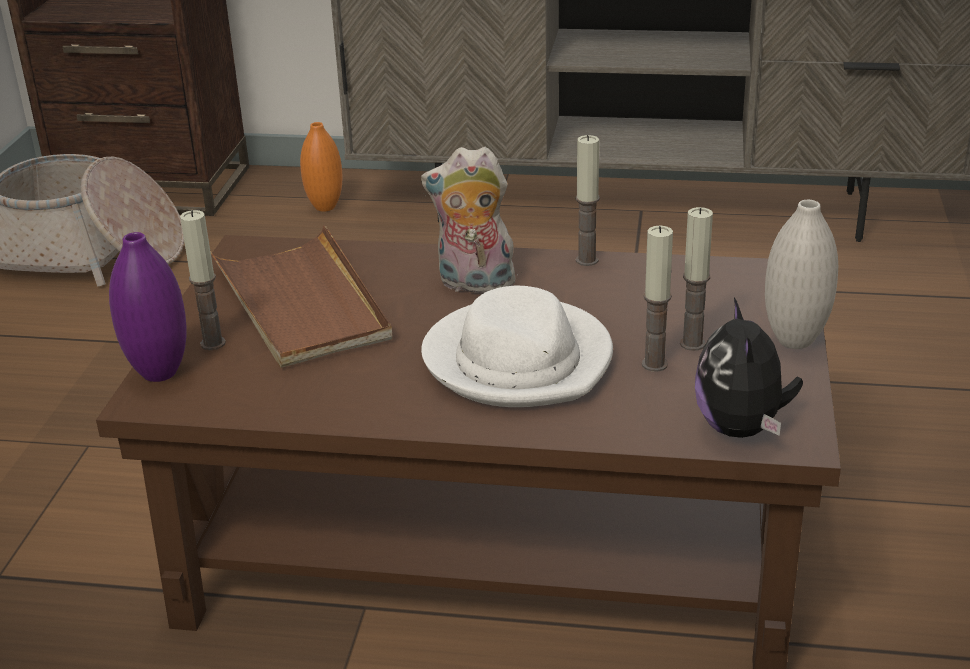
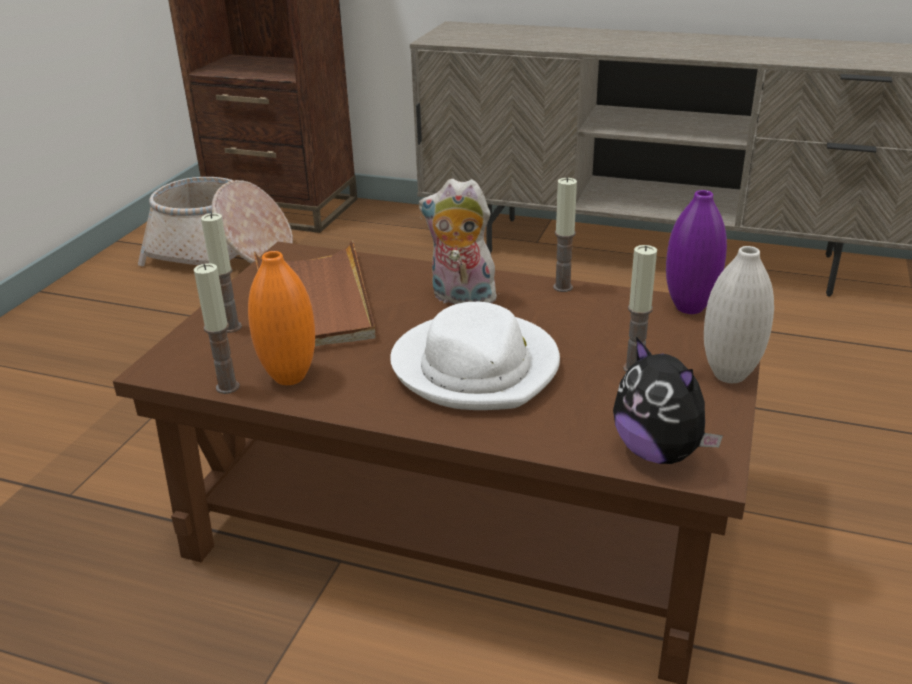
camera: 10 degrees right, 0 degrees up
purple vase [109,232,186,382] -> purple vase moved to [666,190,727,314]
orange vase [300,122,342,212] -> orange vase moved to [248,251,315,385]
candle [642,226,673,372] -> candle moved to [194,263,240,394]
plush toy [695,297,803,438] -> plush toy turned 45 degrees counterclockwise [613,337,723,464]

